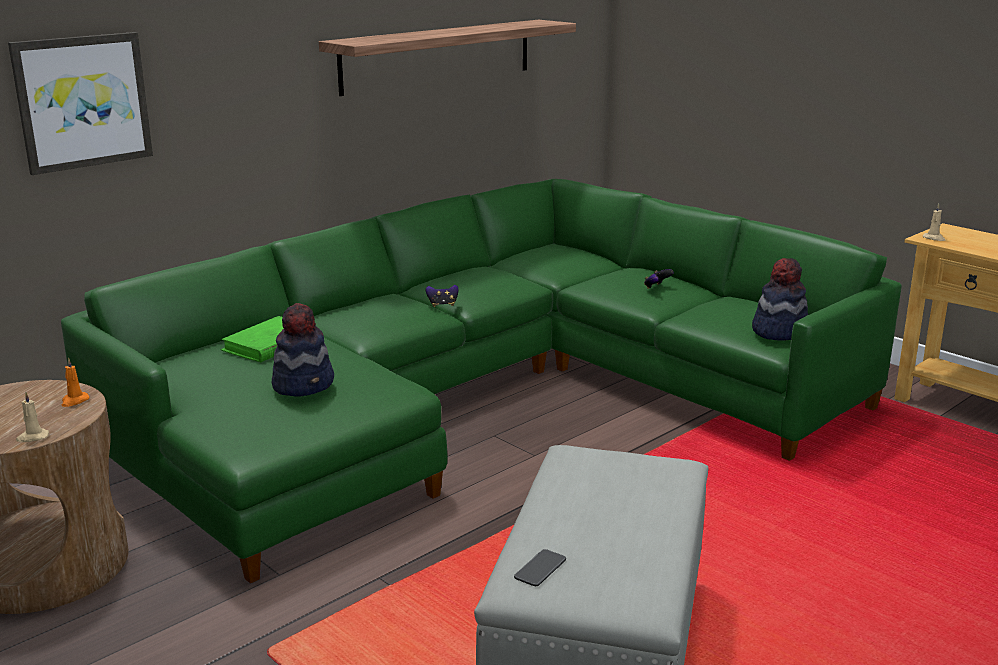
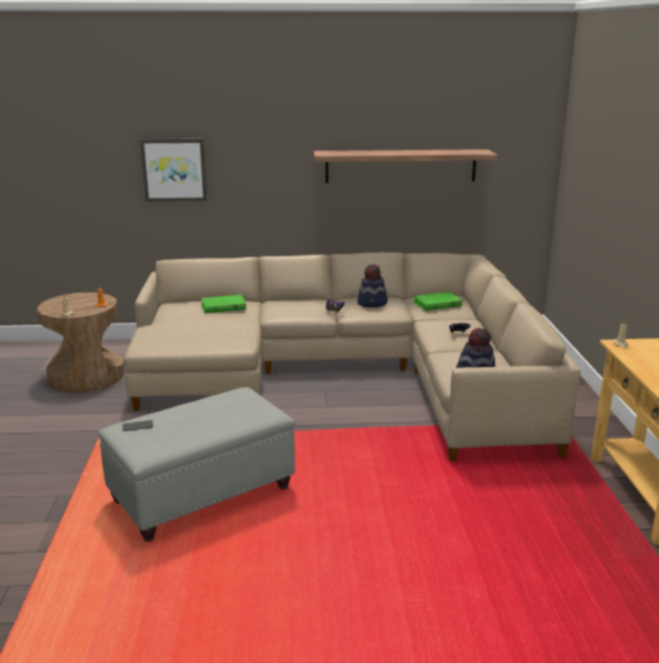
camera: 40 degrees right, 0 degrees up
green sofa [61,179,902,583] -> beige sofa [124,253,581,461]
hat [272,303,334,396] -> hat moved to [357,264,388,308]
none -> green book [412,292,462,311]

